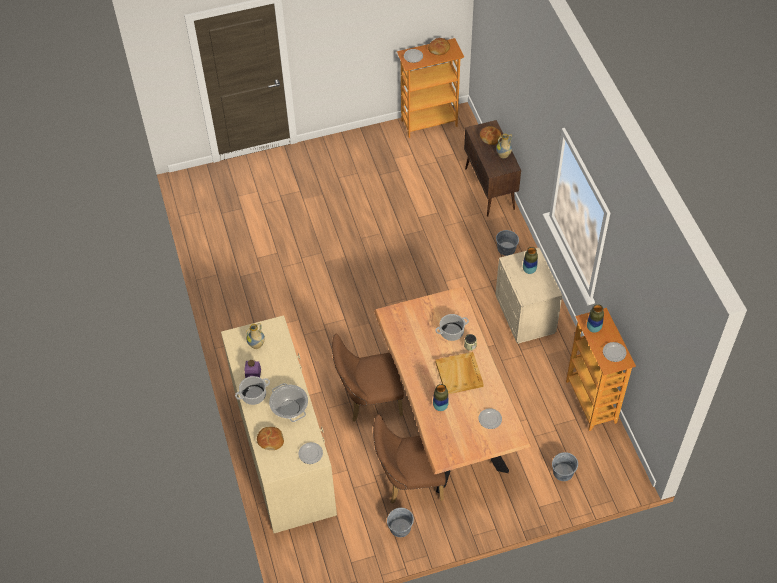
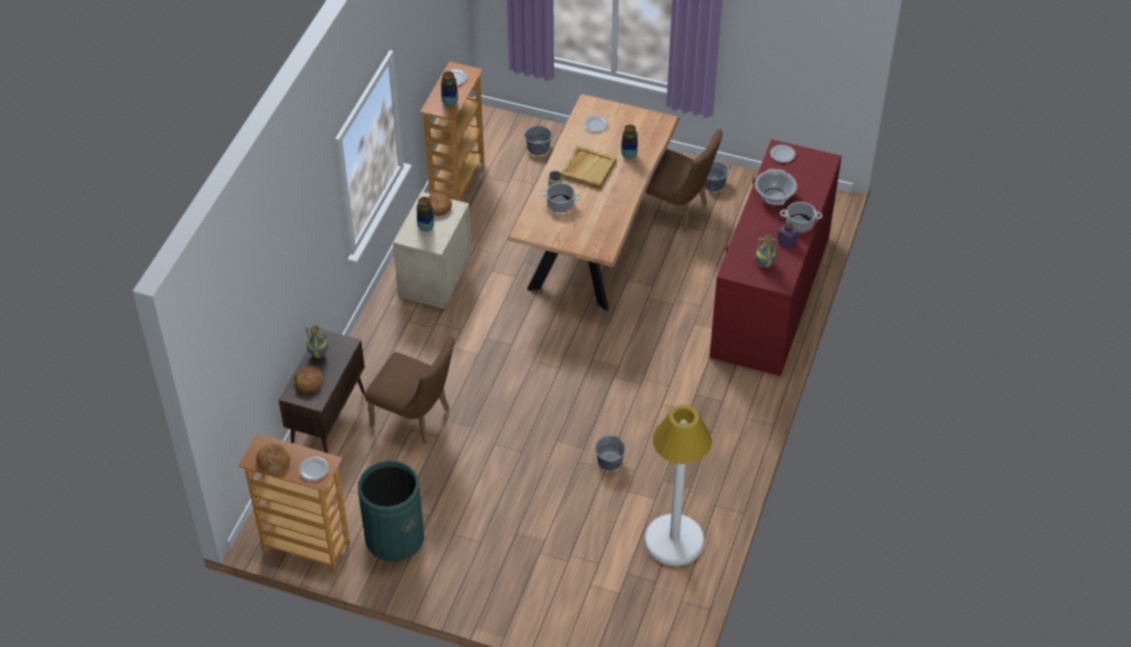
camera: 145 degrees left, 5 degrees down
beige dresser [221,315,337,533] -> red dresser [710,139,842,376]
bread [257,427,284,450] -> bread moved to [428,192,452,216]
brown chair [332,334,404,422] -> brown chair moved to [365,336,455,445]
grey bucket [496,230,519,256] -> grey bucket moved to [595,435,626,471]
none -> green trash can [358,460,424,562]
none -> white floor lamp [645,405,712,566]

